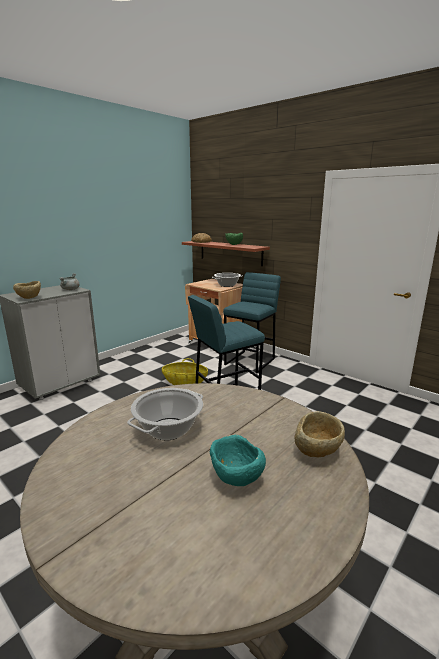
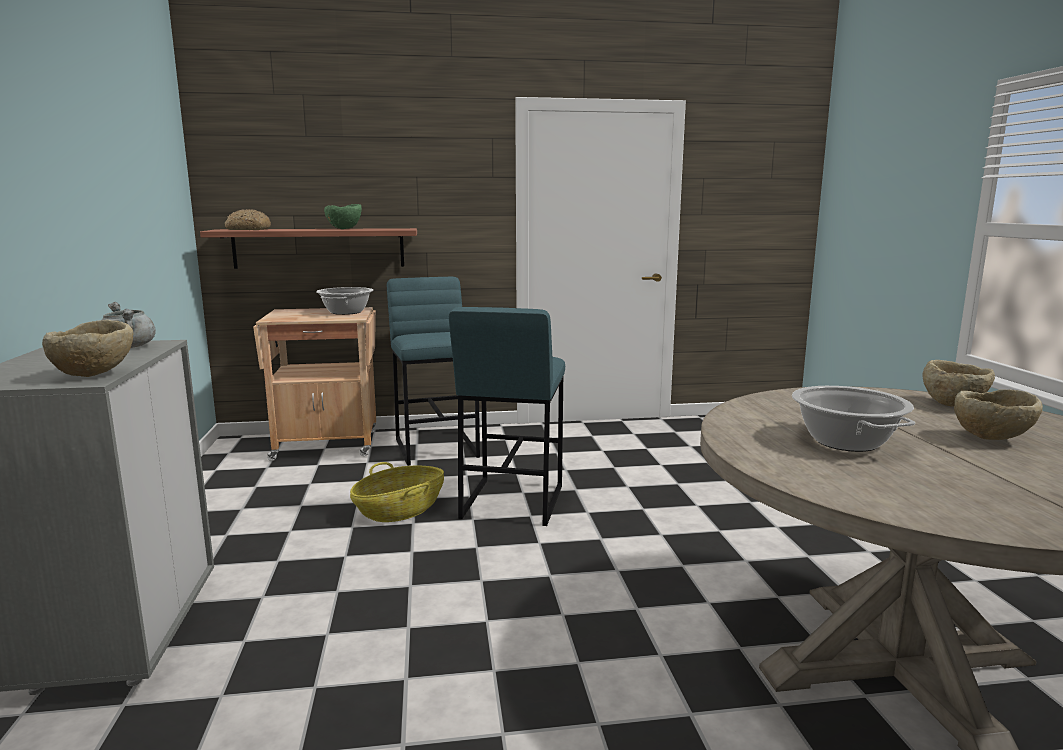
camera: 50 degrees left, 5 degrees down
turquoise bowl [210,435,266,486] -> beige bowl [954,389,1043,440]

